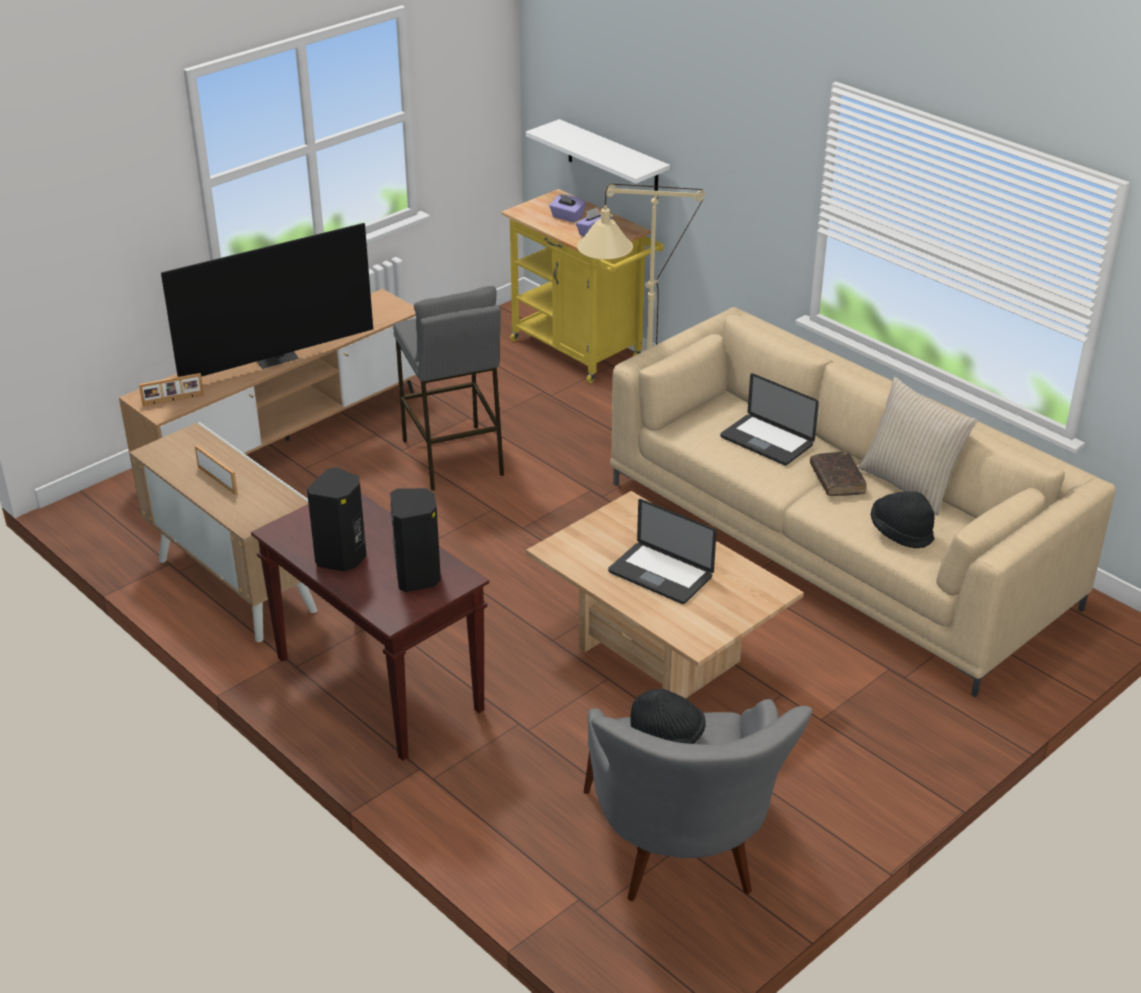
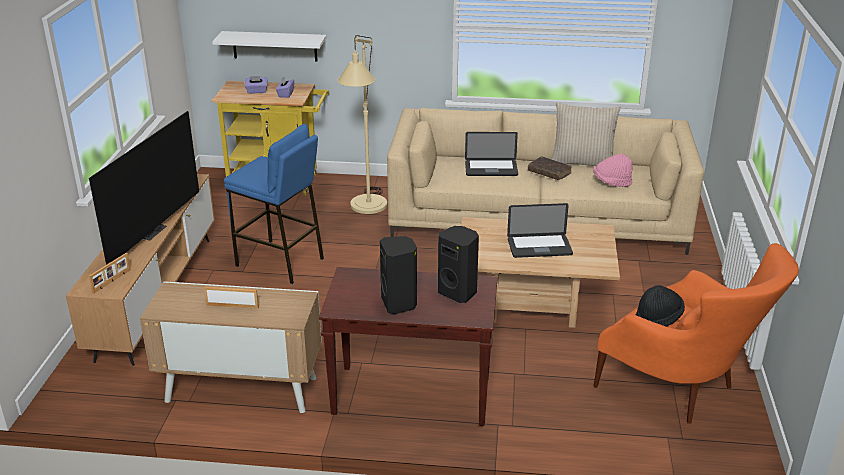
camera: 40 degrees left, 5 degrees down
grey stool [393,286,504,491] -> blue stool [224,124,324,284]
grey armchair [584,699,812,901] -> orange armchair [594,243,799,424]
black hat [871,491,935,548] -> pink hat [593,153,632,187]

